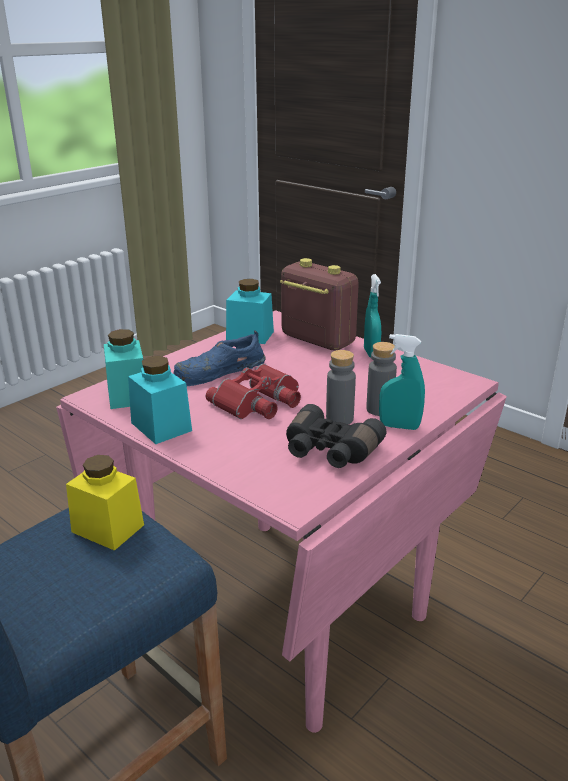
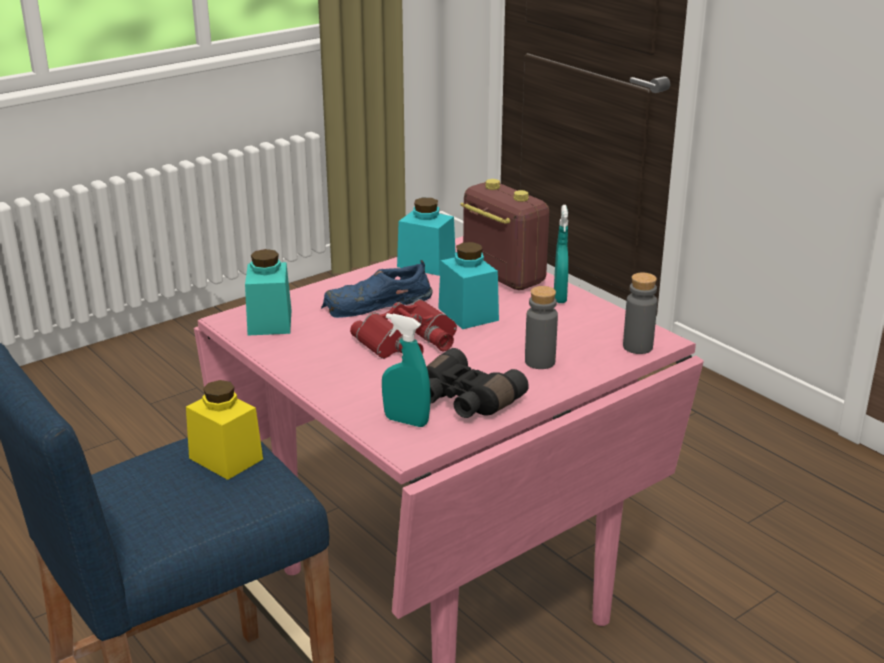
camera: 10 degrees right, 0 degrees up
turquoise jar [128,356,192,444] -> turquoise jar moved to [438,242,499,329]
grey bottle [326,350,356,424] -> grey bottle moved to [623,273,657,354]
turquoise spray bottle [379,334,425,430] -> turquoise spray bottle moved to [382,313,431,427]

